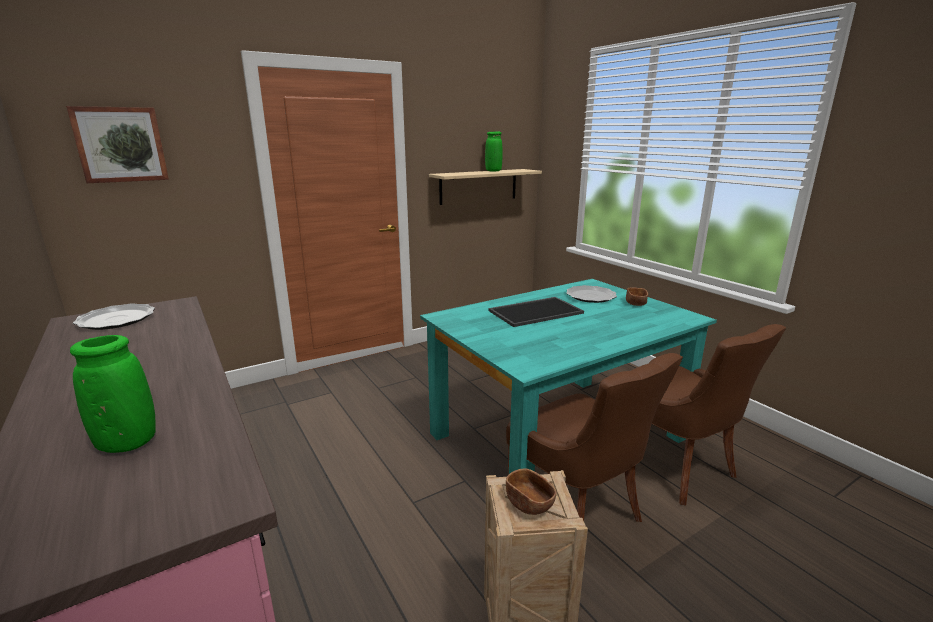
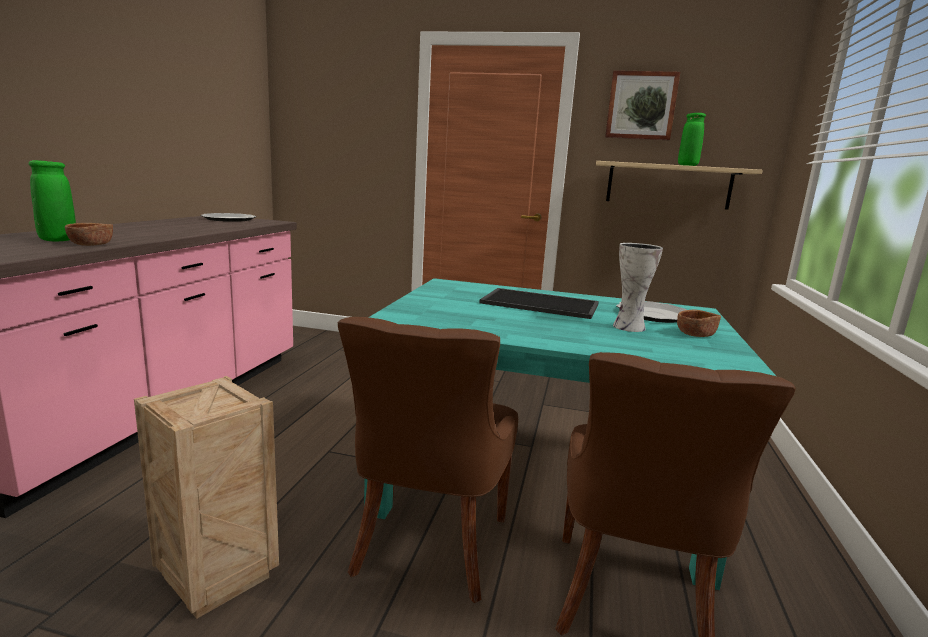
camera: 45 degrees right, 5 degrees down
picture [66,106,169,183] -> picture moved to [605,70,680,140]
brown bowl [506,468,556,515] -> brown bowl moved to [65,223,113,246]
none -> vase [613,243,663,332]

